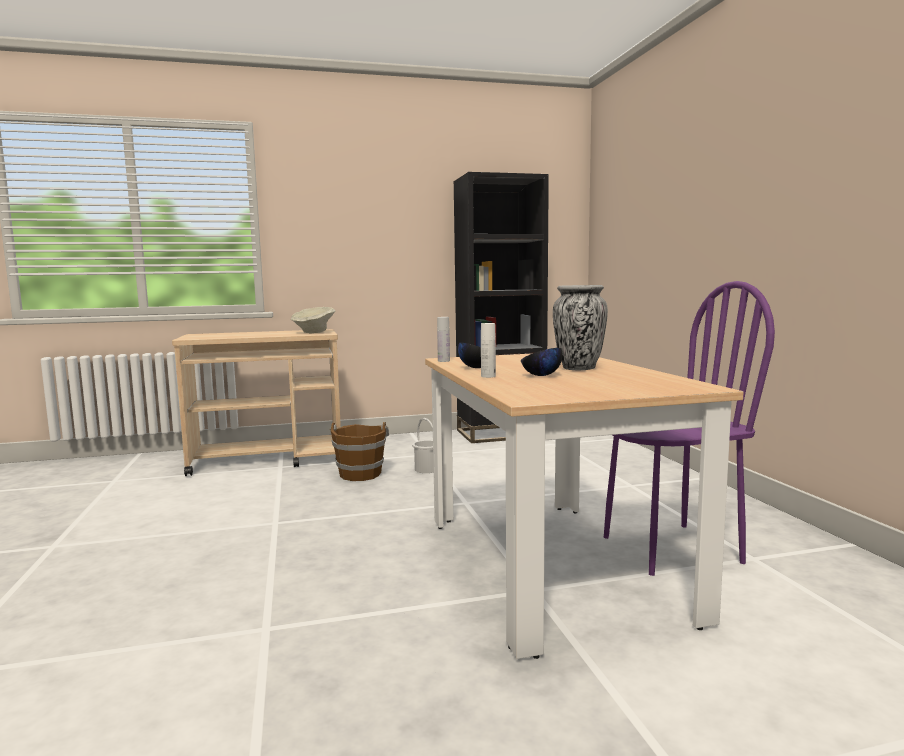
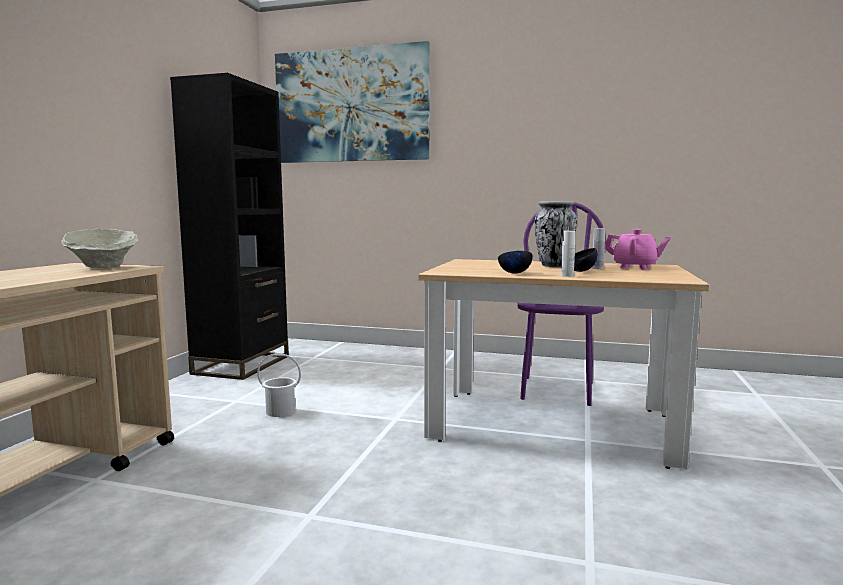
camera: 60 degrees left, 0 degrees up
brown bucket [330,422,389,481] -> none
white bottle [437,317,450,362] -> white bottle moved to [592,228,605,269]
none -> picture [275,41,430,163]
none -> pink teapot [605,229,671,270]

